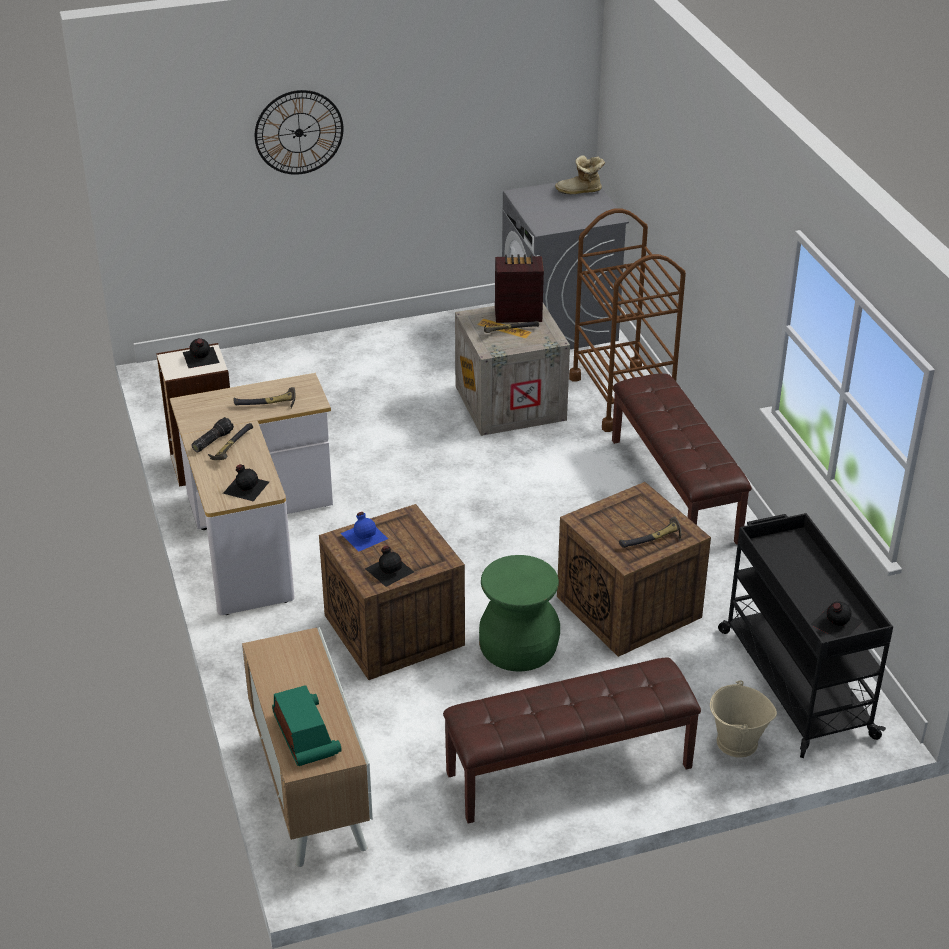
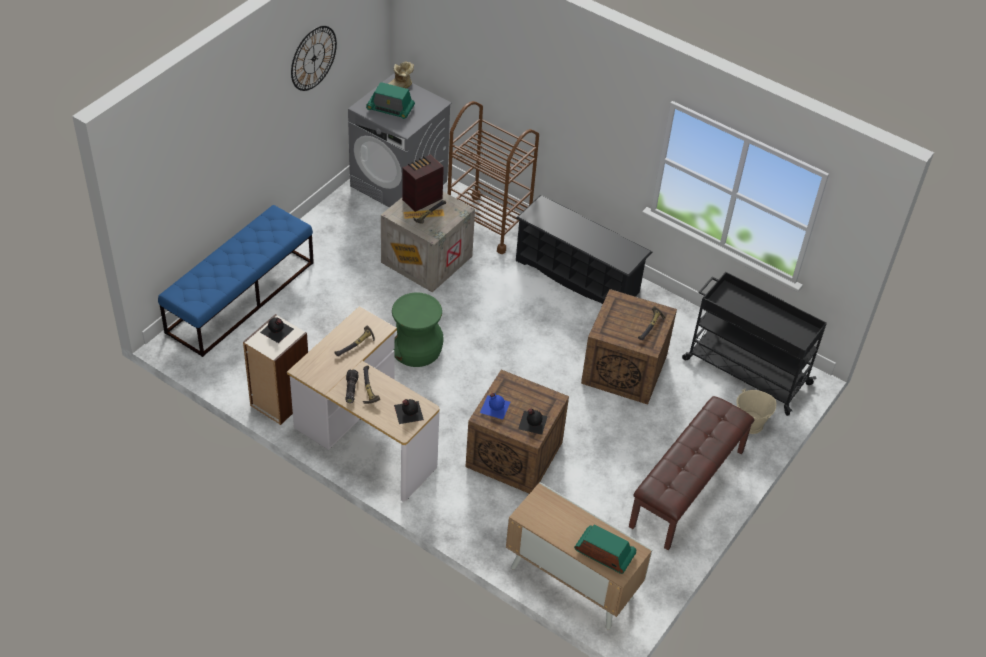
camera: 40 degrees left, 10 degrees up
wall clock [255,90,343,175] -> wall clock moved to [291,26,337,91]
green stool [479,555,560,671] -> green stool moved to [392,292,443,367]
brown bench [612,373,752,545] -> black shoe rack [516,195,652,304]
black bottle [811,601,862,638] -> none
none -> blue bench [158,205,314,357]
none -> radio [366,82,415,119]

